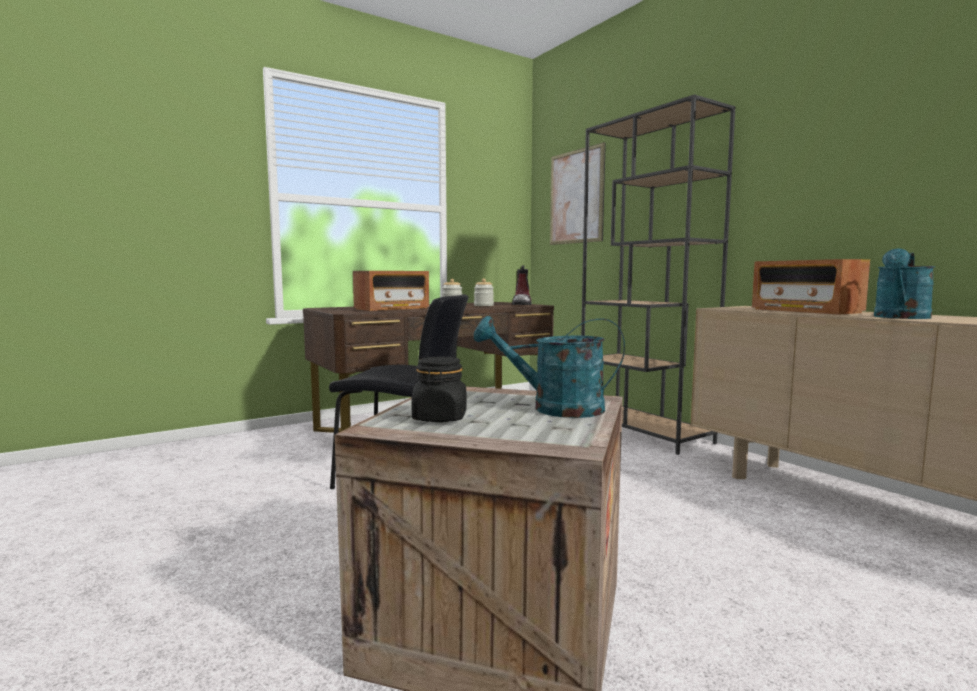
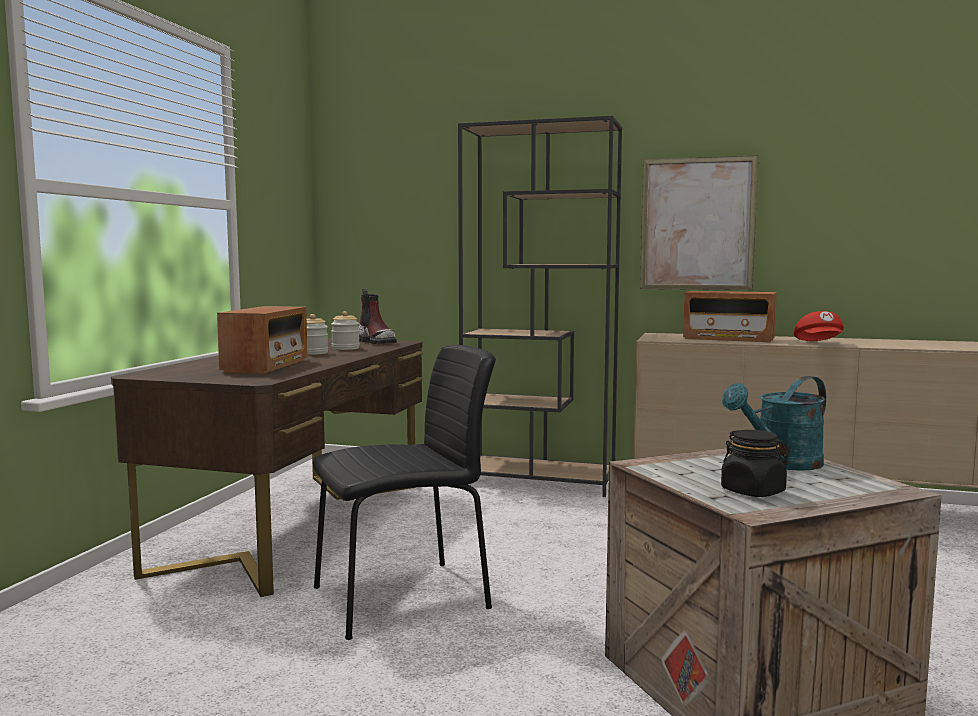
camera: 40 degrees left, 0 degrees up
picture [550,142,606,245] -> picture moved to [640,156,758,290]
turquoise watering can [874,249,935,319] -> red cap [794,311,844,341]

